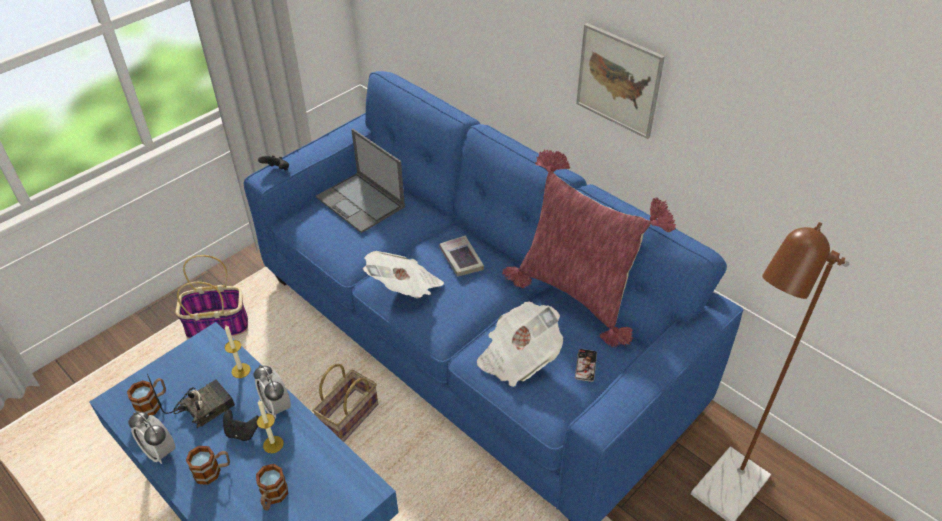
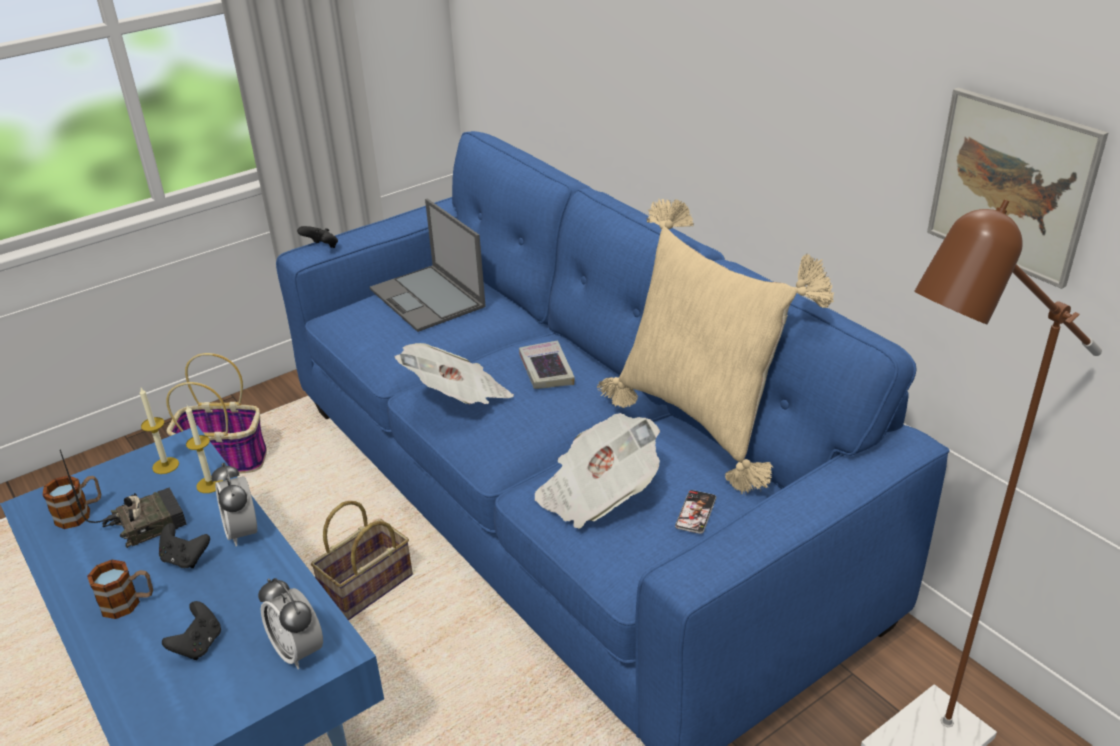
camera: 10 degrees right, 10 degrees down
alarm clock [128,412,175,464] -> alarm clock moved to [258,578,323,669]
mug [256,464,288,511] -> black game controller [162,601,221,660]
candle [257,400,284,453] -> candle moved to [140,388,179,474]
red pillow [502,149,676,348] -> beige pillow [597,199,834,494]
picture [576,23,665,139] -> picture moved to [927,88,1108,289]

